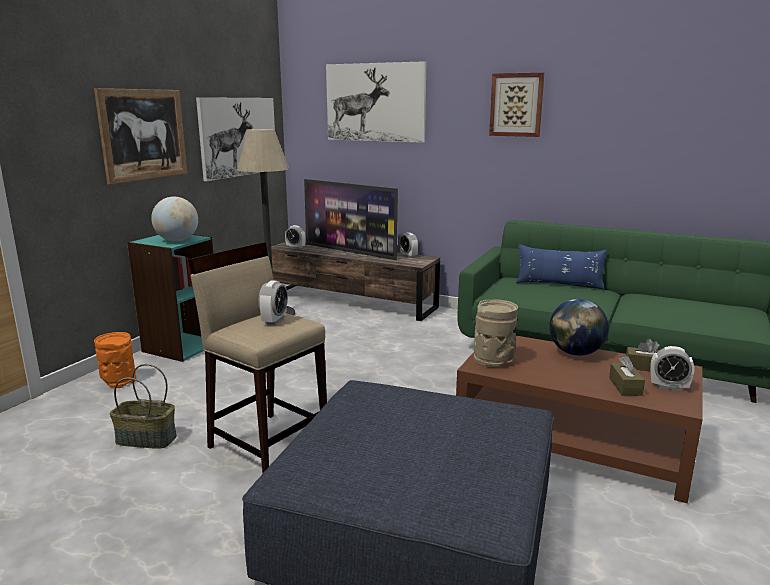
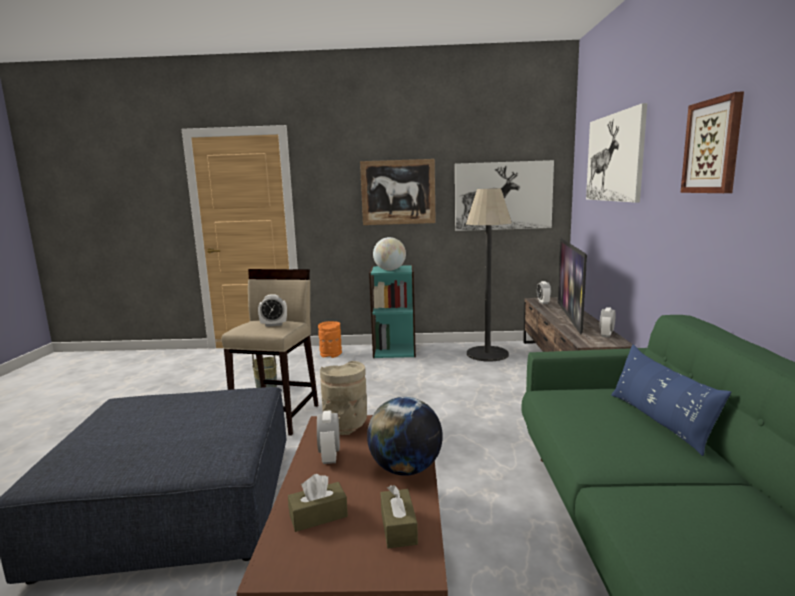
camera: 65 degrees right, 5 degrees down
alarm clock [650,346,694,391] -> alarm clock moved to [317,410,340,464]

